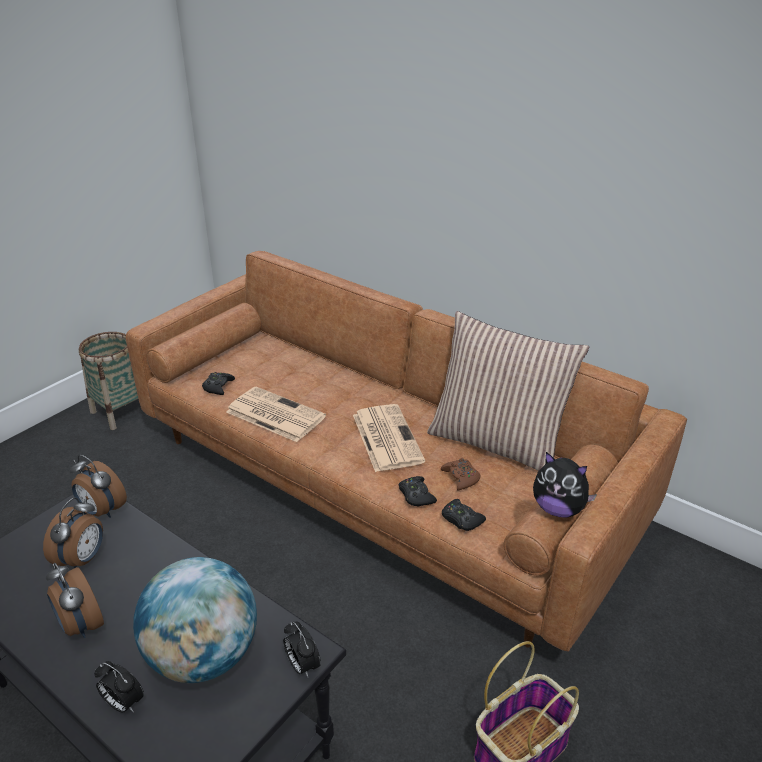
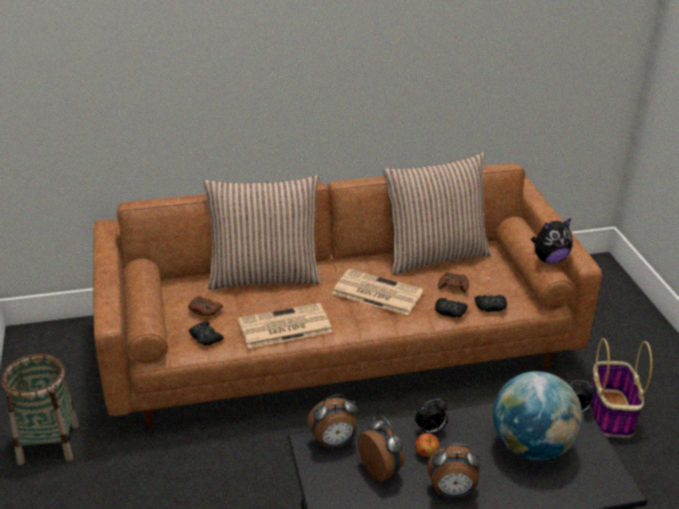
camera: 50 degrees left, 0 degrees up
alarm clock [94,661,144,713] -> alarm clock moved to [415,399,448,434]
none -> brown game controller [188,296,223,316]
none -> pillow [203,175,321,290]
none -> apple [415,433,439,457]

